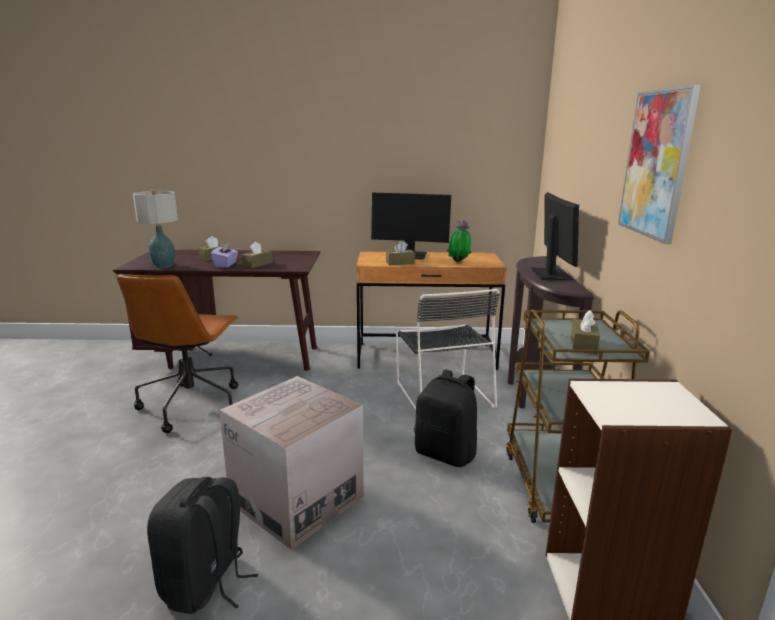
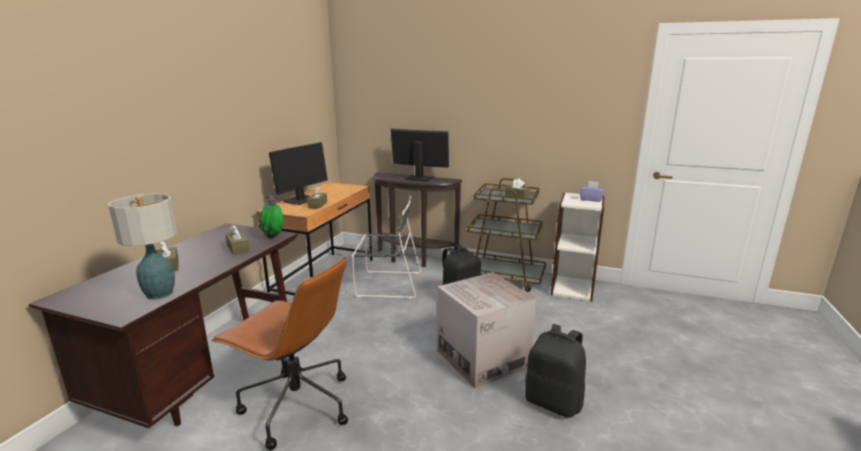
camera: 70 degrees left, 0 degrees up
purple tissue box [211,242,238,268] -> purple tissue box moved to [579,181,605,202]
potted plant [447,220,472,262] -> potted plant moved to [259,194,284,239]
picture [618,85,701,244] -> none

